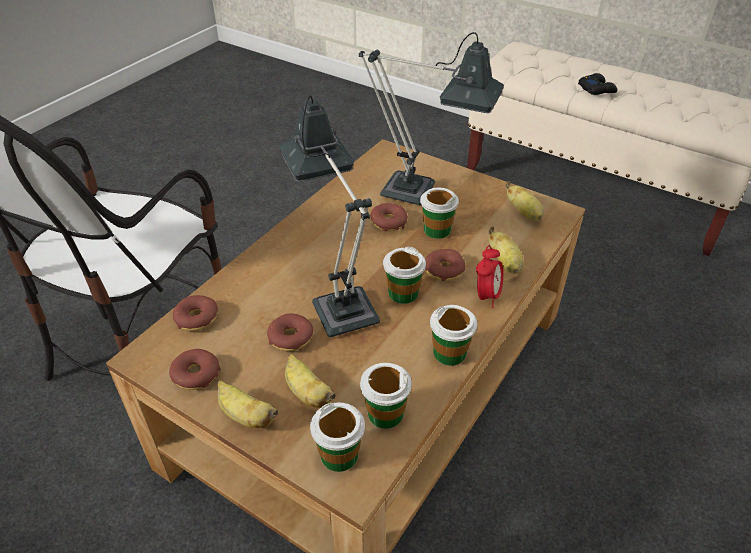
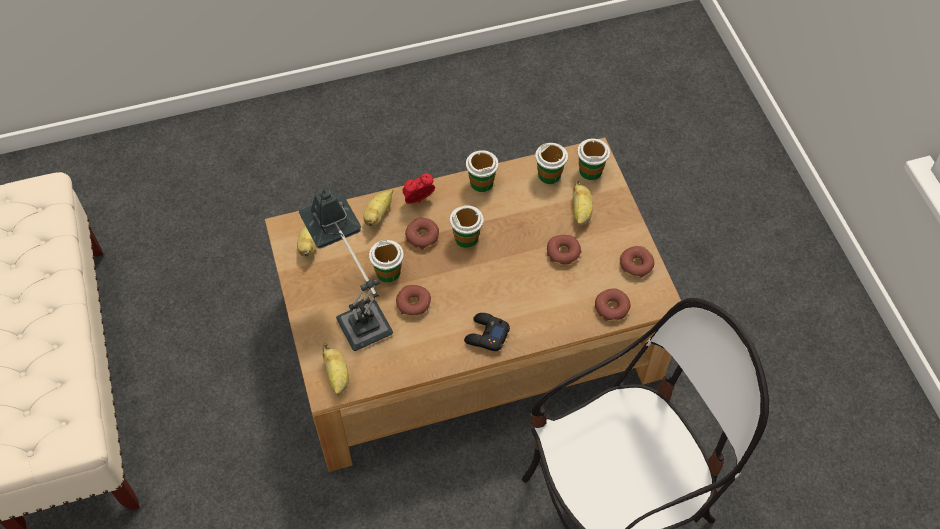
camera: 140 degrees left, 15 degrees up
banana [218,380,278,428] -> banana moved to [322,344,349,396]
table lamp [279,96,380,337] -> none
black game controller [578,73,618,95] -> black game controller moved to [464,313,510,351]

